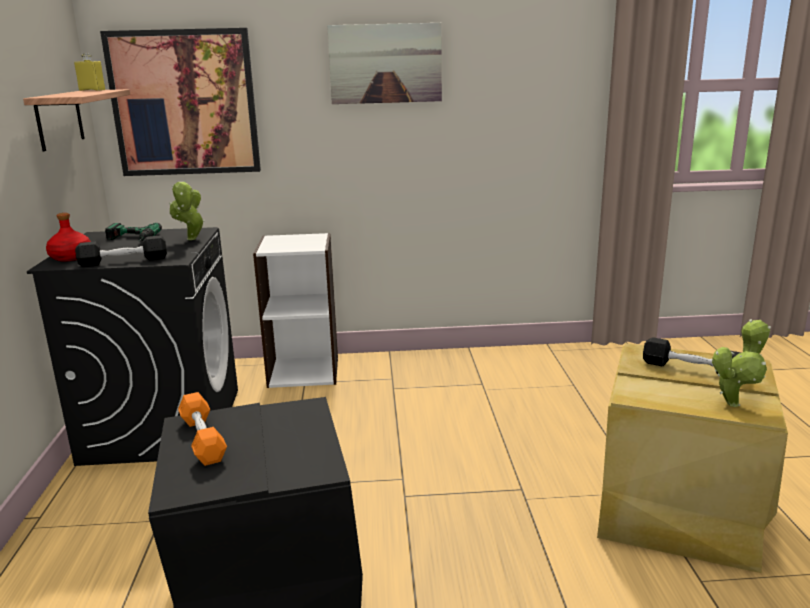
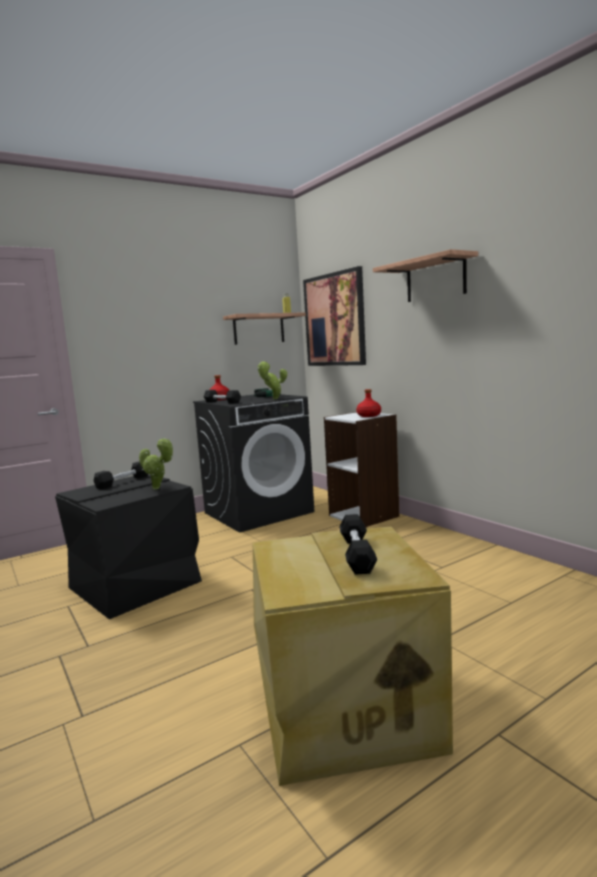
camera: 60 degrees right, 10 degrees down
orange dumbbell [178,392,227,466] -> black dumbbell [93,461,148,489]
picture [327,23,442,104] -> shelf [373,249,478,302]
potted plant [712,319,771,407] -> potted plant moved to [139,437,173,490]
none -> red bottle [356,389,381,417]

